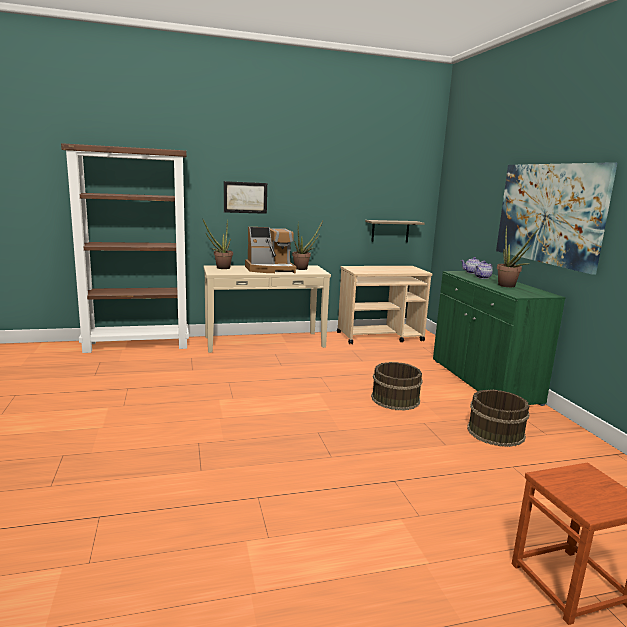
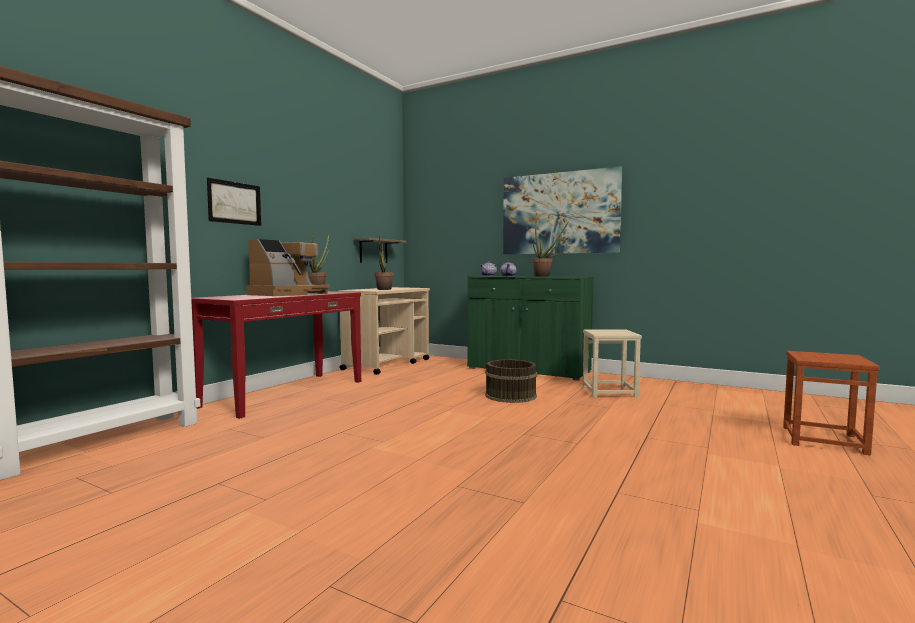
camera: 45 degrees left, 10 degrees down
potted plant [202,218,233,269] -> potted plant moved to [374,236,394,290]
beige console table [204,265,331,353] -> red console table [191,291,361,418]
brown bucket [467,390,529,447] -> beige stool [583,329,642,398]

